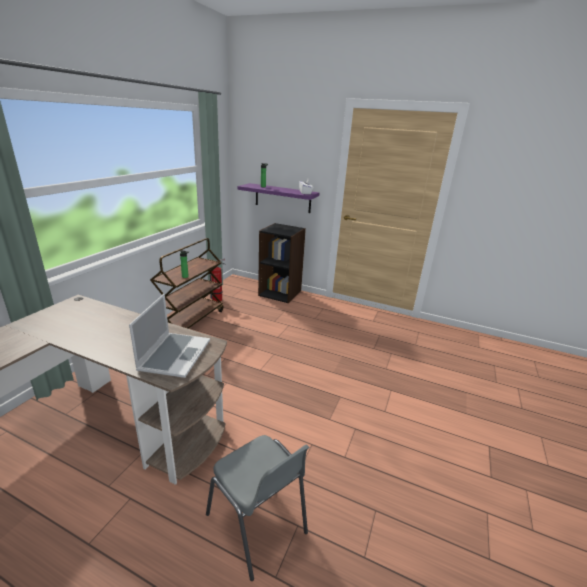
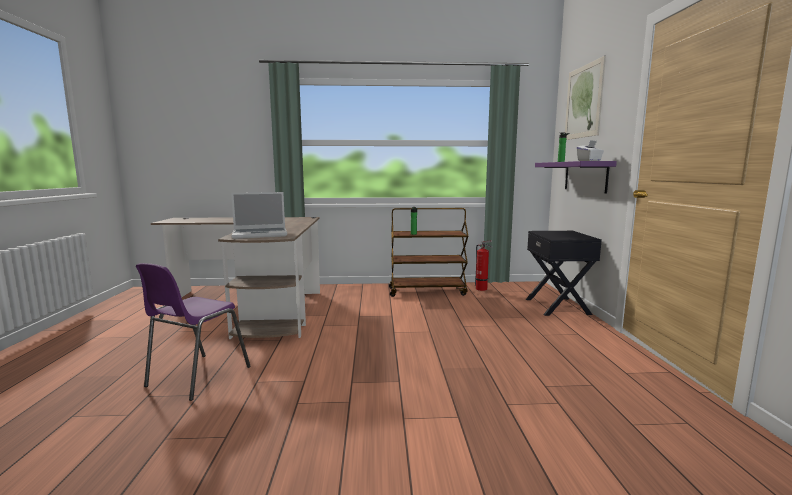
camera: 65 degrees right, 15 degrees down
grey chair [206,435,309,581] -> purple chair [136,263,250,401]
black bookcase [258,223,306,303] -> black nightstand [526,231,602,316]
none -> picture [565,56,606,140]

